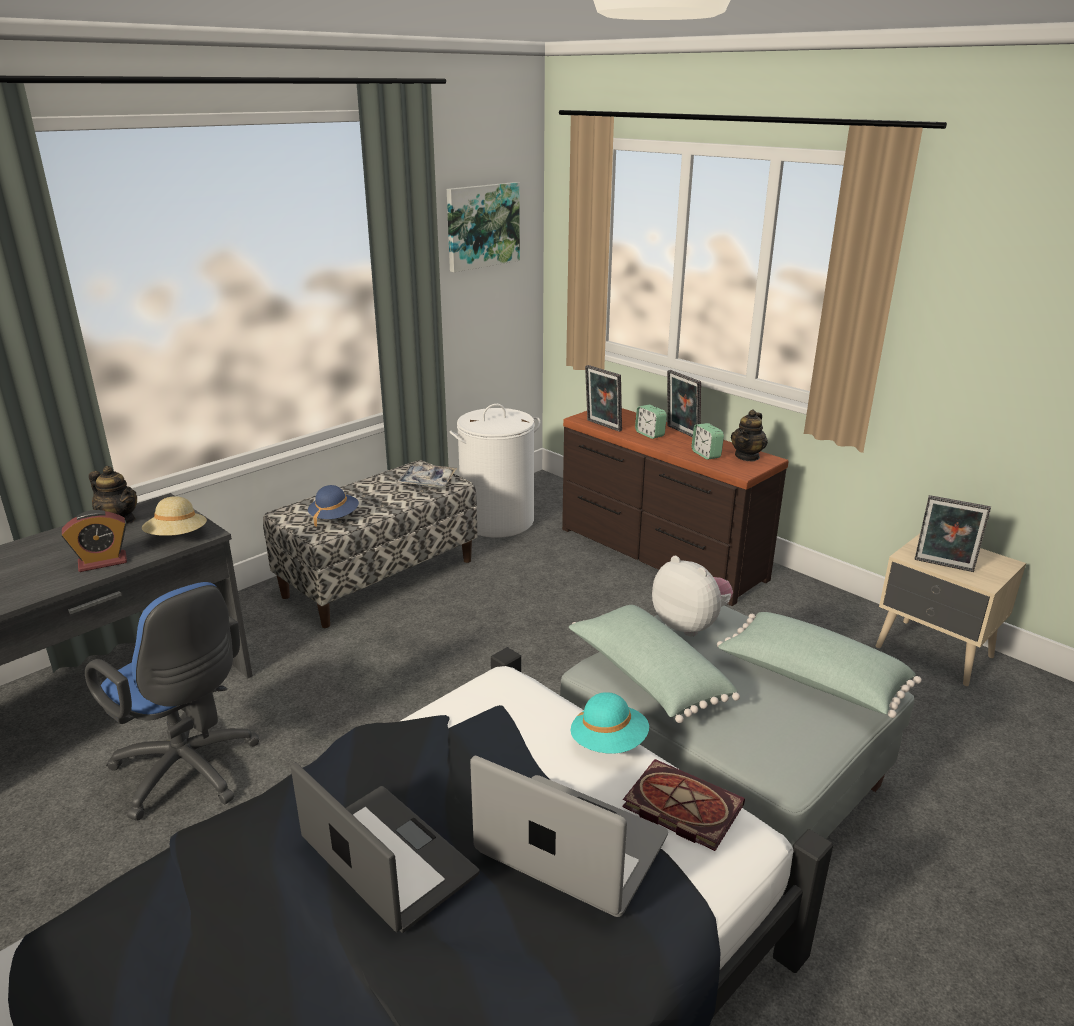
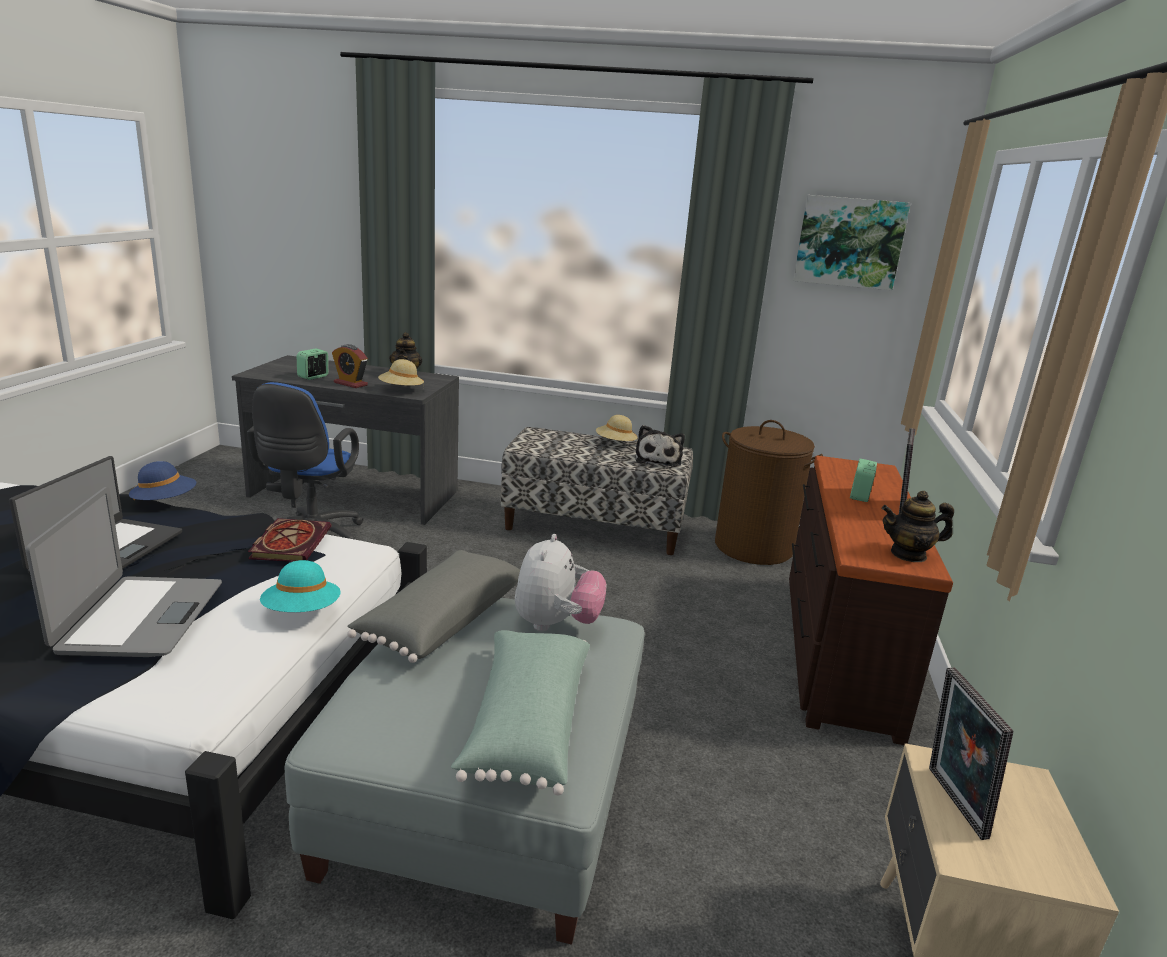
camera: 55 degrees right, 5 degrees down
blue hat [308,485,359,527] -> blue hat moved to [129,461,196,501]
tray [397,464,457,487] -> plush toy [635,425,685,467]
white laundry basket [450,404,540,538] -> brown laundry basket [715,420,823,565]
green pillow [569,605,740,723] -> grey pillow [347,550,520,663]
picture frame [585,365,622,432] -> none
book [622,759,745,851] -> book moved to [248,518,331,562]
alarm clock [692,423,724,460] -> alarm clock moved to [297,348,329,380]
none -> beige hat [596,415,638,441]

